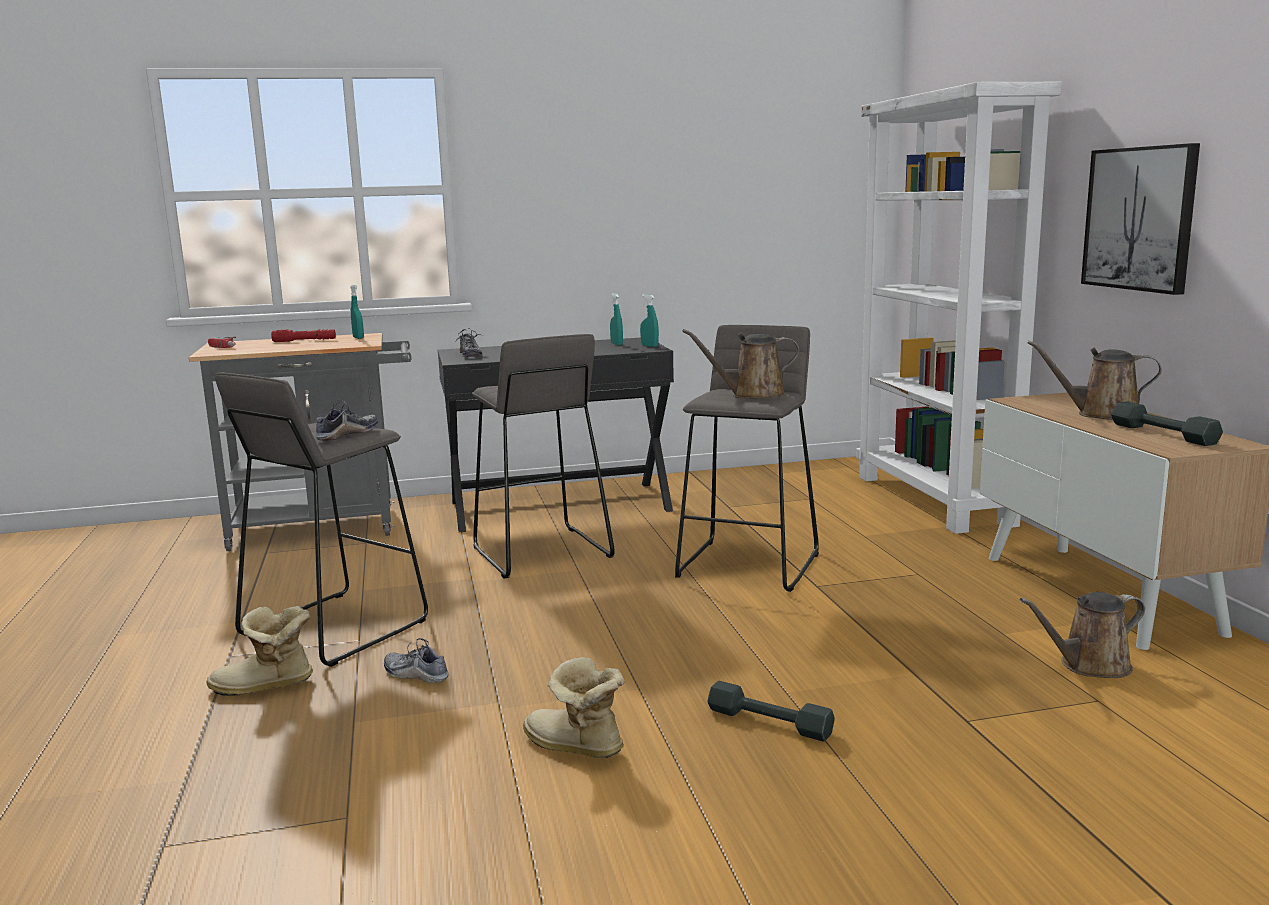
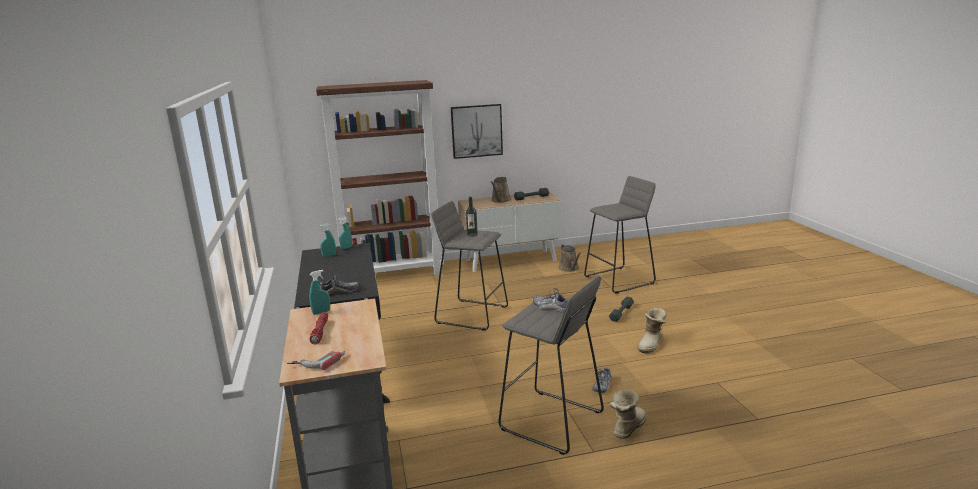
camera: 90 degrees left, 5 degrees up
boot [207,606,313,696] -> boot turned 135 degrees counterclockwise [609,390,646,439]
grey stool [472,334,615,579] -> grey stool moved to [584,176,656,294]
brown watering can [682,329,799,399] -> bottle [466,196,478,237]
white bookcase [856,82,1062,534] -> brown bookcase [316,80,444,276]

